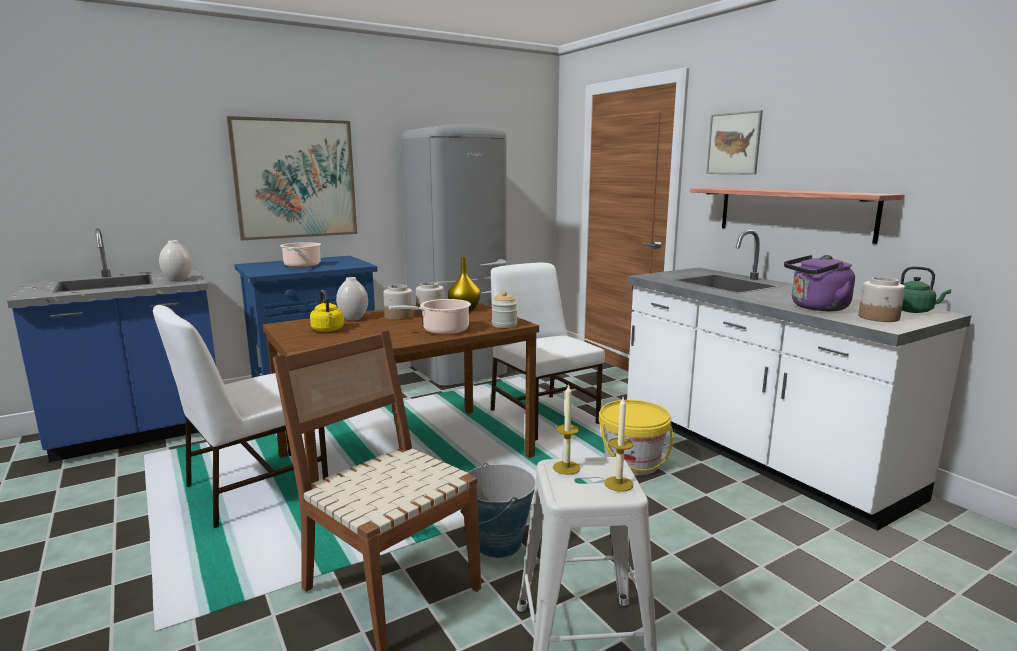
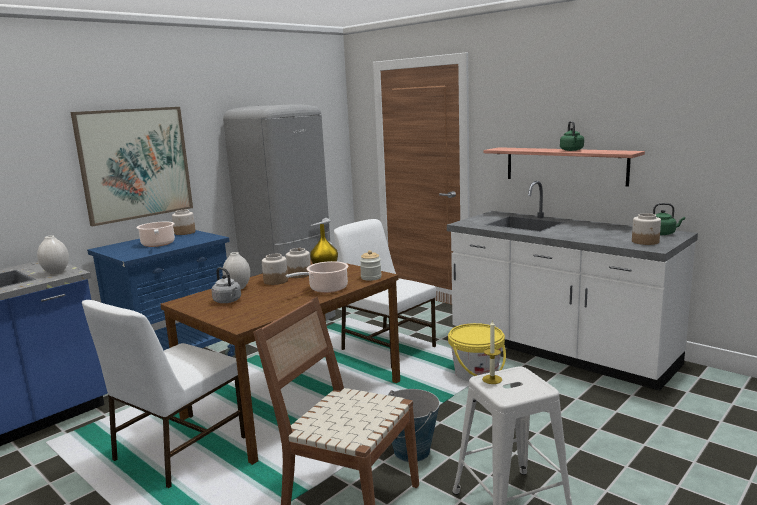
camera: 15 degrees left, 0 degrees up
yellow kettle [310,290,344,332] -> grey kettle [211,267,241,303]
candle [604,397,634,492] -> none
picture [706,110,763,175] -> none
purple kettle [784,255,855,311] -> none
none -> jar [172,210,196,235]
none -> green kettle [560,121,584,151]

